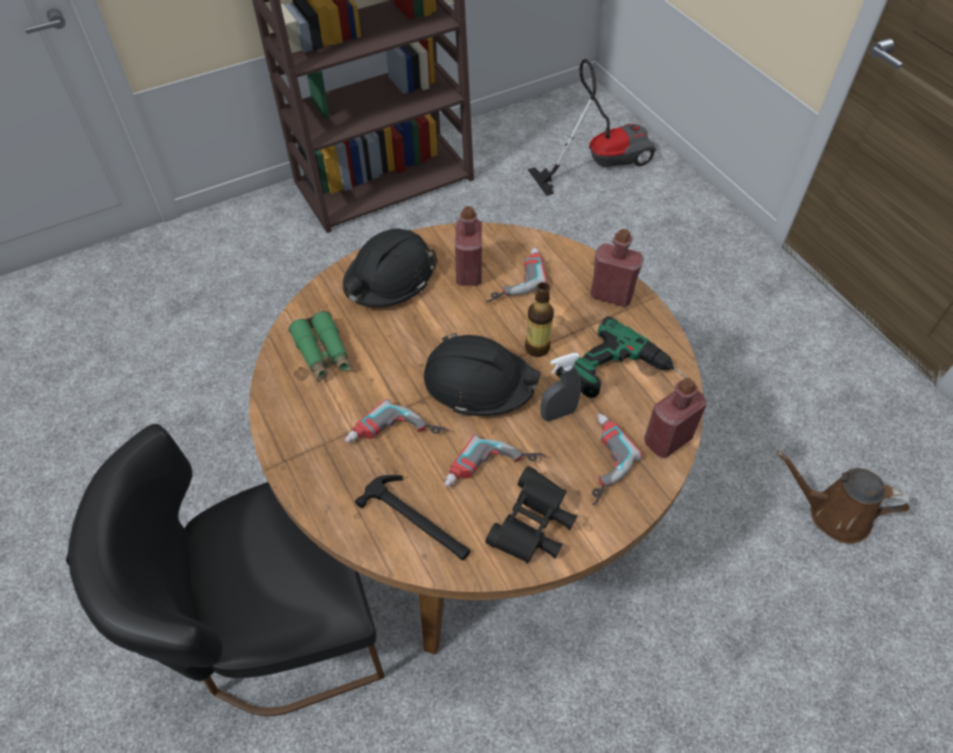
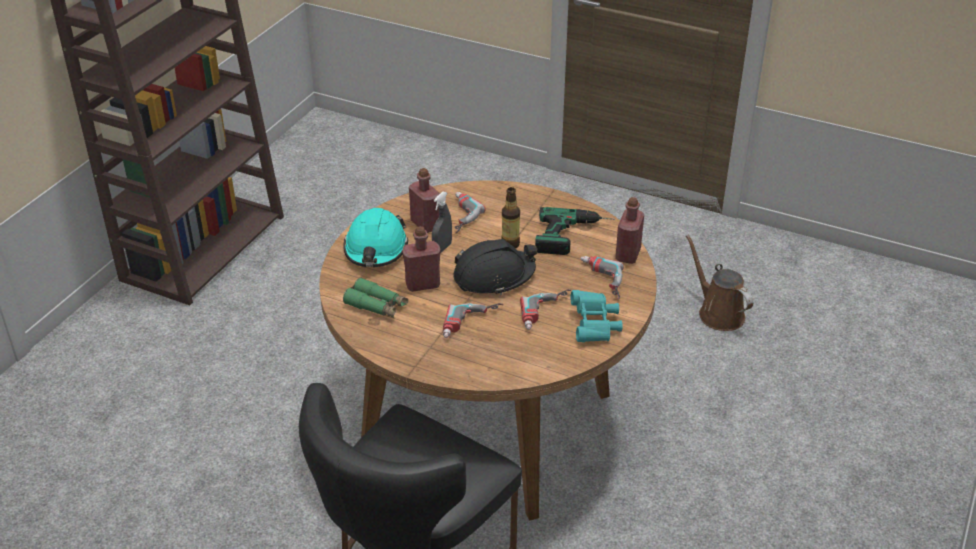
camera: 35 degrees left, 15 degrees down
black hard hat [343,229,437,308] -> turquoise hard hat [343,208,408,267]
hammer [355,475,471,560] -> none
black binoculars [485,466,577,563] -> turquoise binoculars [570,290,623,342]
vacuum cleaner [528,59,656,196] -> none
grey spray bottle [541,353,581,421] -> grey spray bottle moved to [432,192,452,253]
red bottle [591,229,644,307] -> red bottle moved to [402,226,441,292]
brown watering can [776,451,911,544] -> brown watering can turned 75 degrees clockwise [686,235,753,331]

